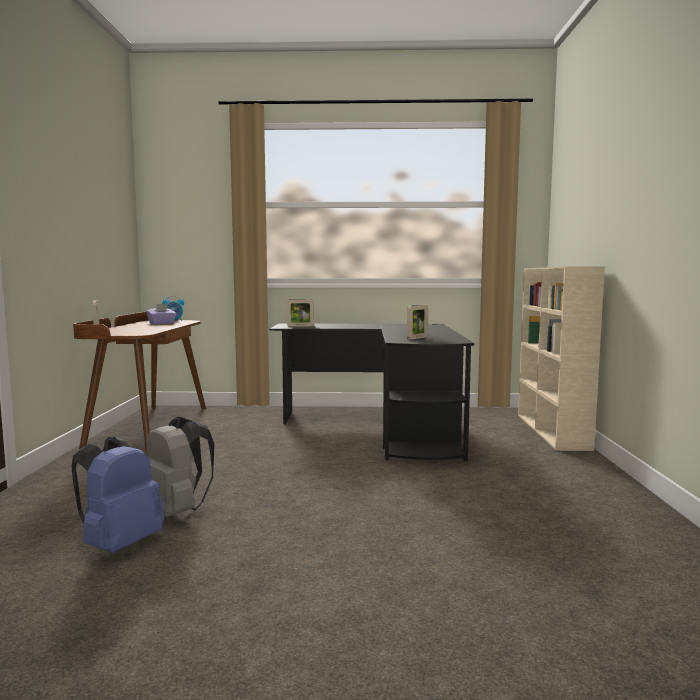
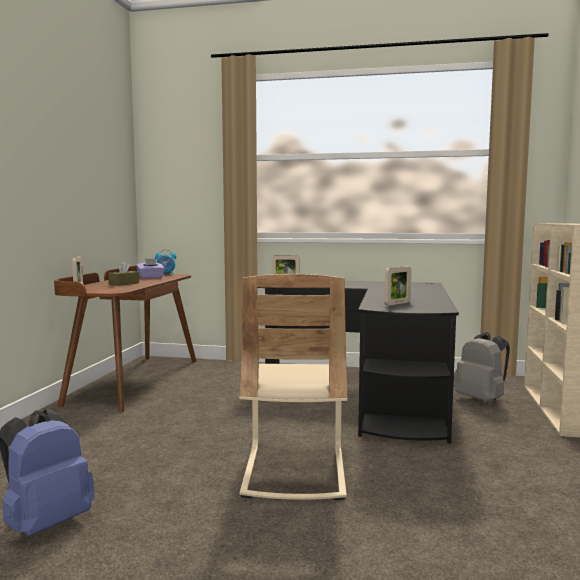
camera: 10 degrees right, 0 degrees up
grey backpack [146,416,215,517] -> grey backpack moved to [453,332,510,401]
none -> brown tissue box [108,261,139,286]
none -> beige chair [239,274,348,500]

